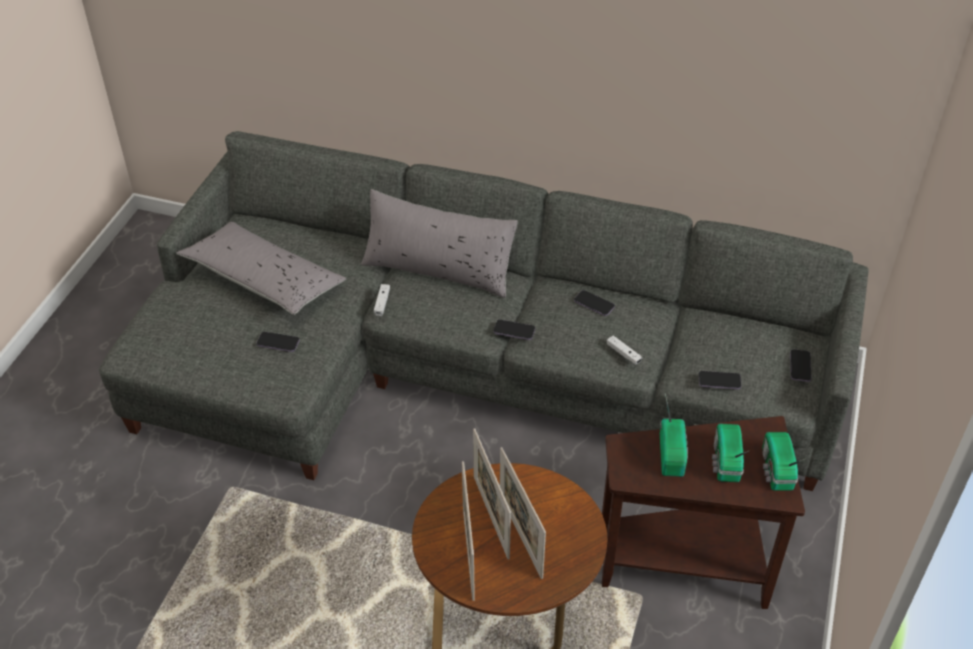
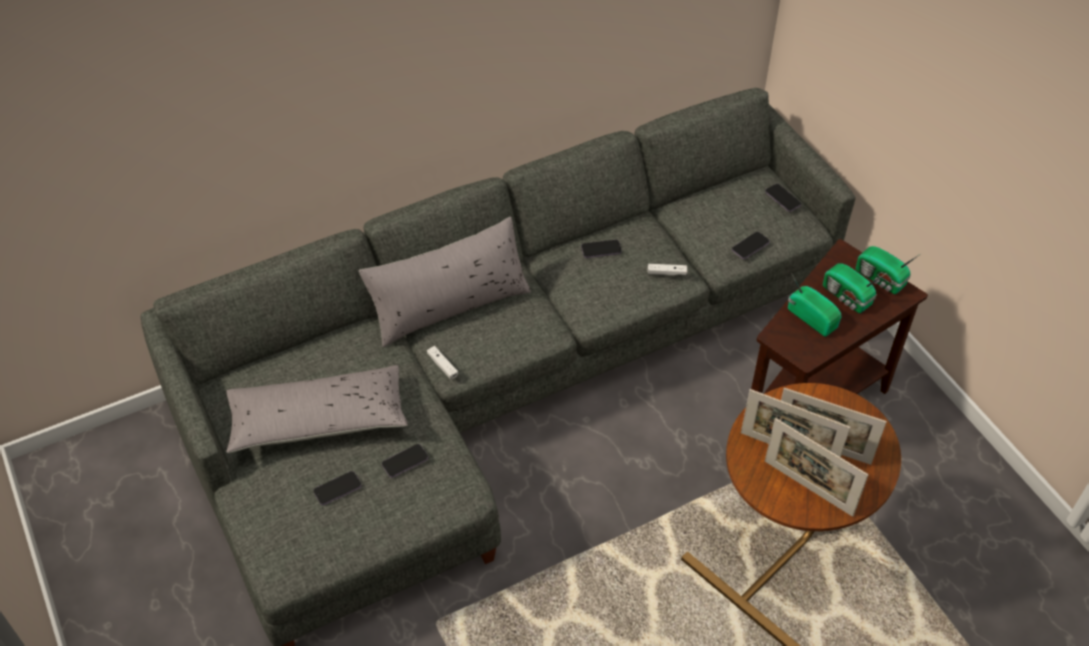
camera: 45 degrees left, 5 degrees up
phone [494,320,535,340] -> phone moved to [313,471,361,505]

